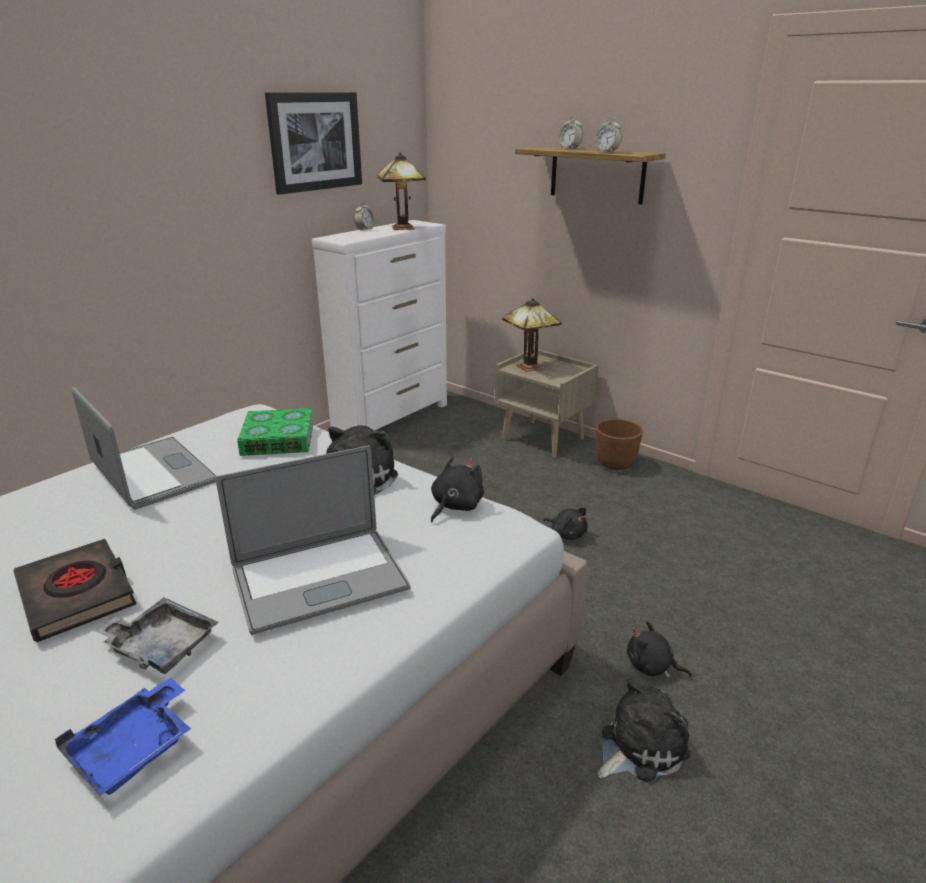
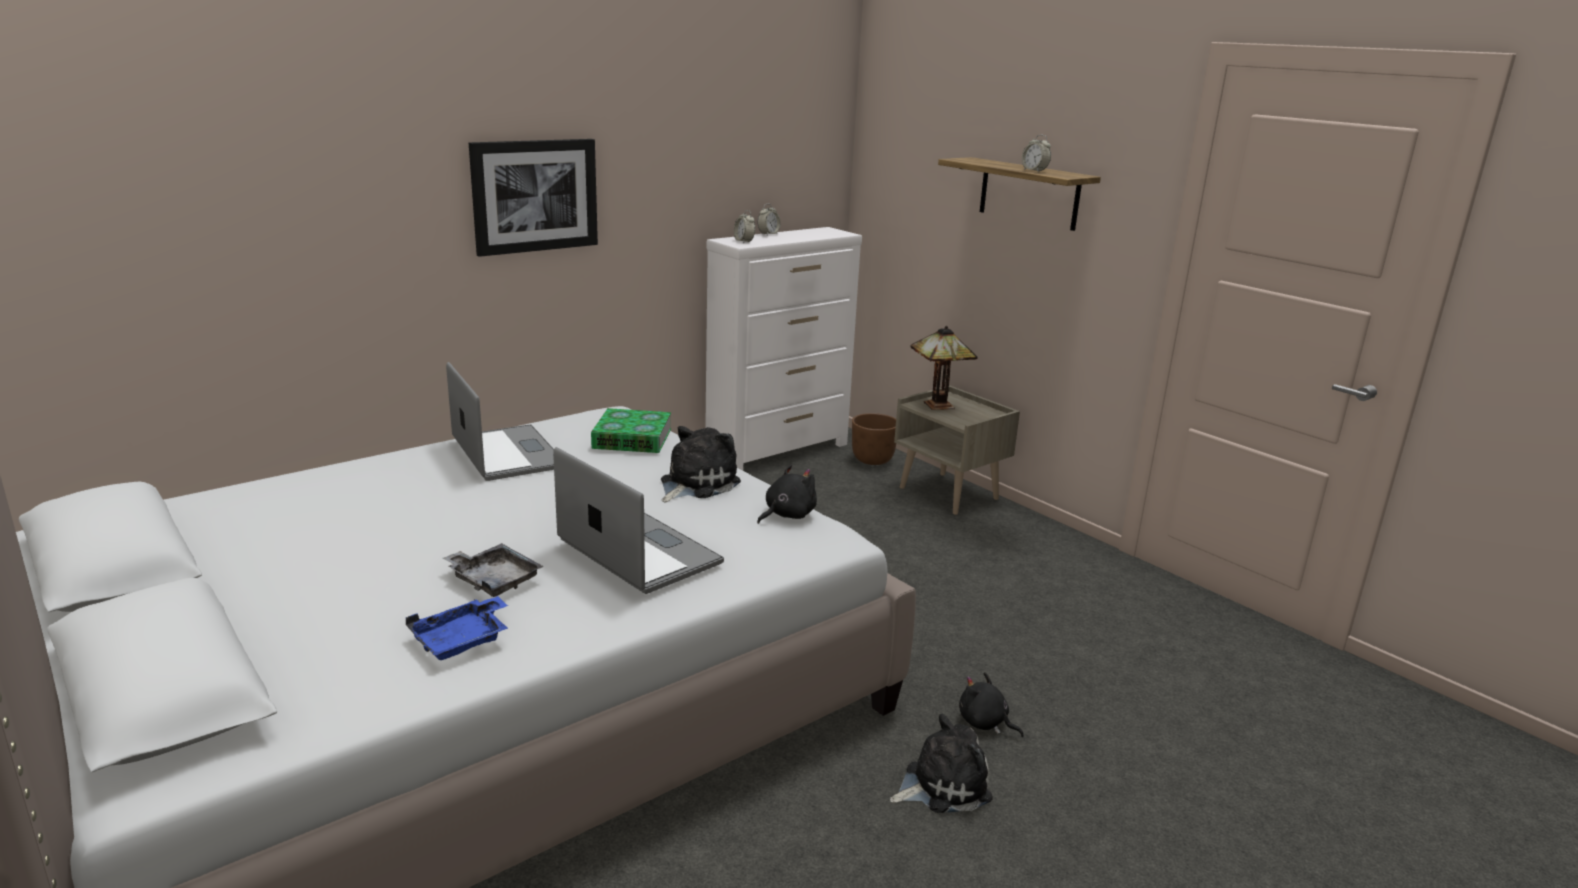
camera: 10 degrees right, 5 degrees down
black book [13,539,136,642] -> none
laptop [216,445,410,635] -> laptop turned 120 degrees counterclockwise [553,447,724,594]
picture [265,92,362,195] -> picture moved to [469,139,598,257]
table lamp [377,152,426,230] -> none
black plush toy [543,508,588,540] -> none
alarm clock [559,116,583,149] -> alarm clock moved to [734,210,755,243]
brown planter [595,419,643,470] -> brown planter moved to [852,413,896,465]

